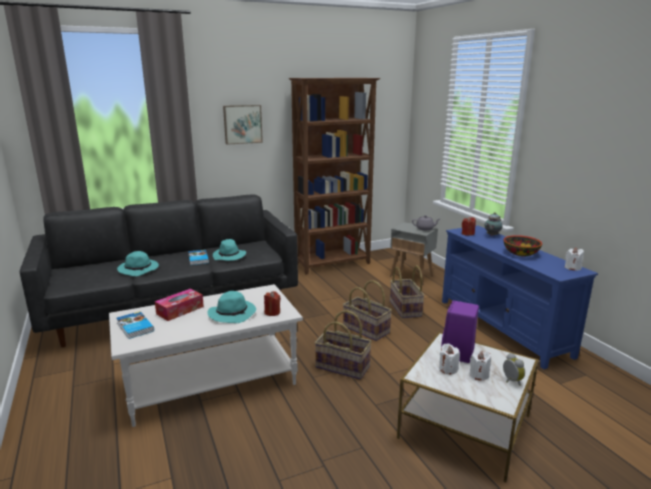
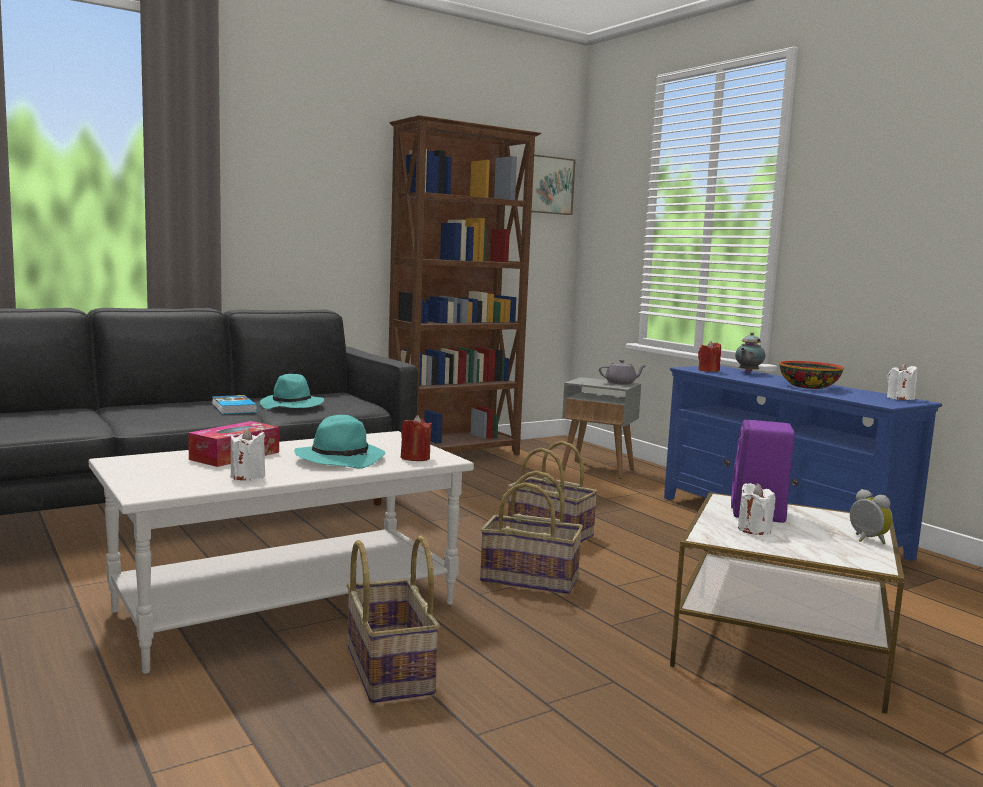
camera: 10 degrees left, 10 degrees down
turquoise hat [117,251,159,276] -> none
book [117,311,154,339] -> none
picture [223,105,263,145] -> picture moved to [531,154,576,215]
basket [390,265,425,318] -> basket moved to [347,535,440,703]
white candle [470,351,491,380] -> white candle moved to [231,428,265,480]

